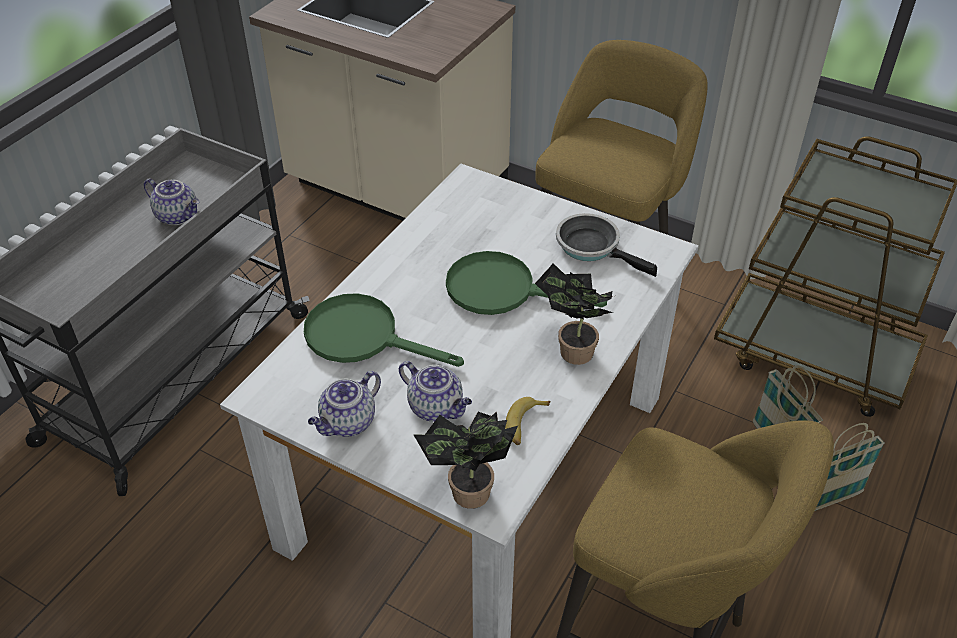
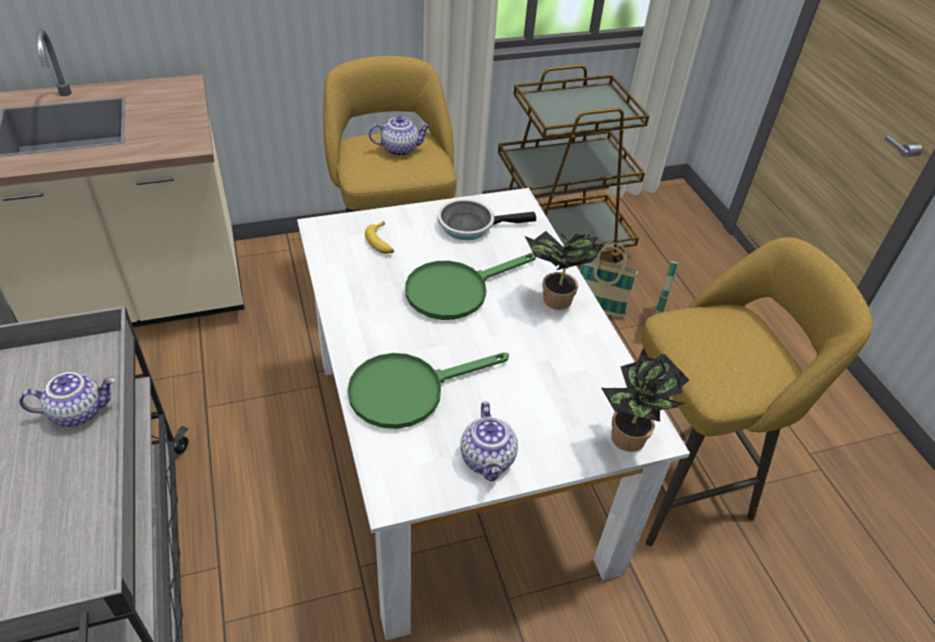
camera: 50 degrees left, 0 degrees up
teapot [399,361,472,422] -> teapot moved to [369,116,431,156]
banana [505,397,550,445] -> banana moved to [365,221,394,254]

